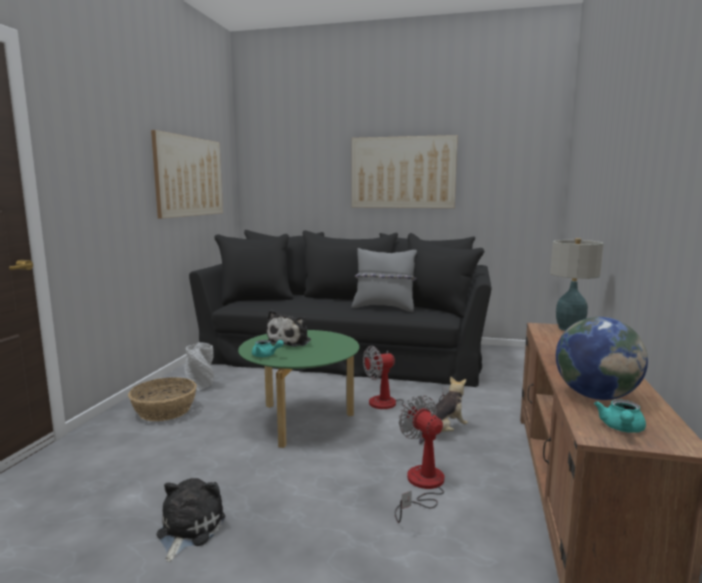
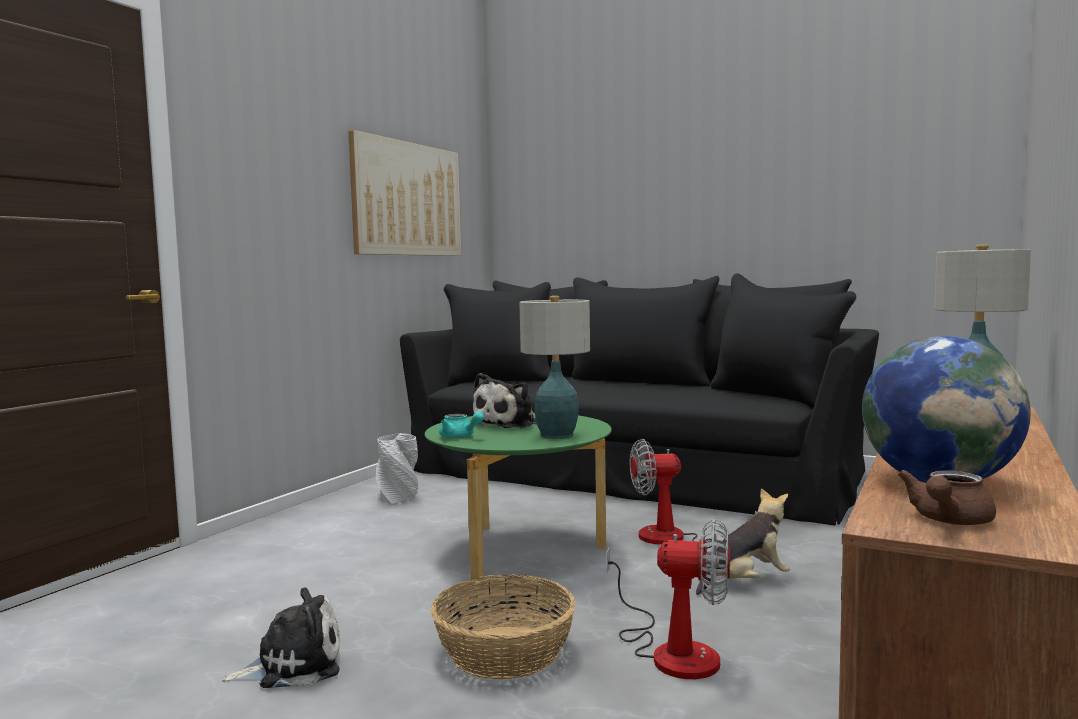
camera: 15 degrees right, 5 degrees down
basket [128,377,197,421] -> basket moved to [431,574,576,680]
plush toy [156,478,225,562] -> plush toy turned 45 degrees clockwise [221,587,340,688]
grey pillow [351,248,417,312] -> none
picture [352,135,458,208] -> none
fan [395,395,444,523] -> fan turned 120 degrees clockwise [606,519,730,679]
turquoise teapot [594,399,646,433] -> brown teapot [898,470,996,525]
none -> table lamp [520,296,590,439]

